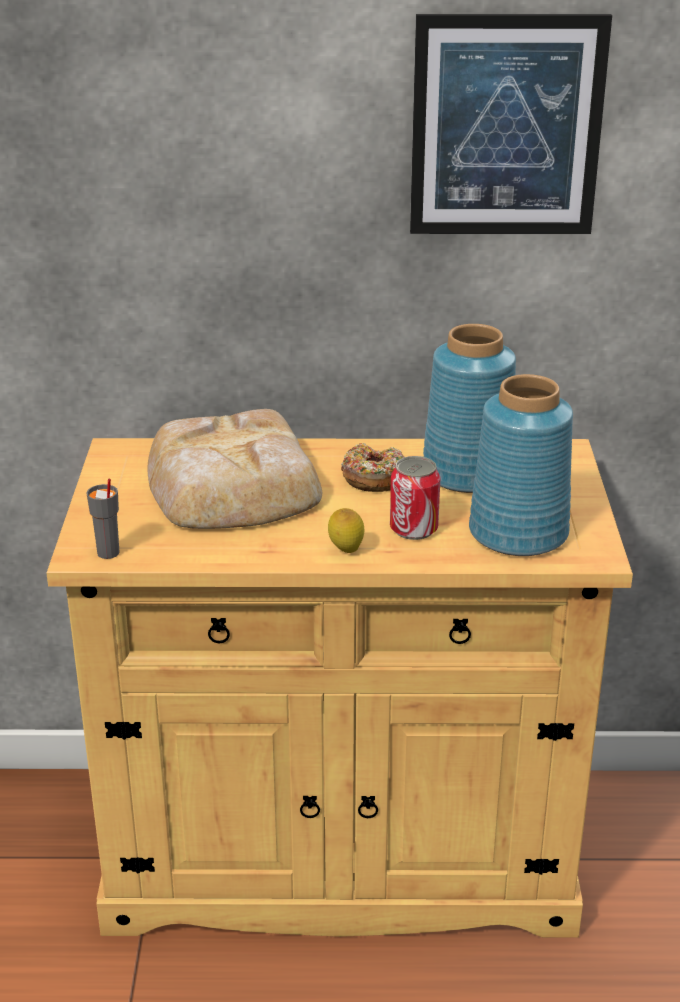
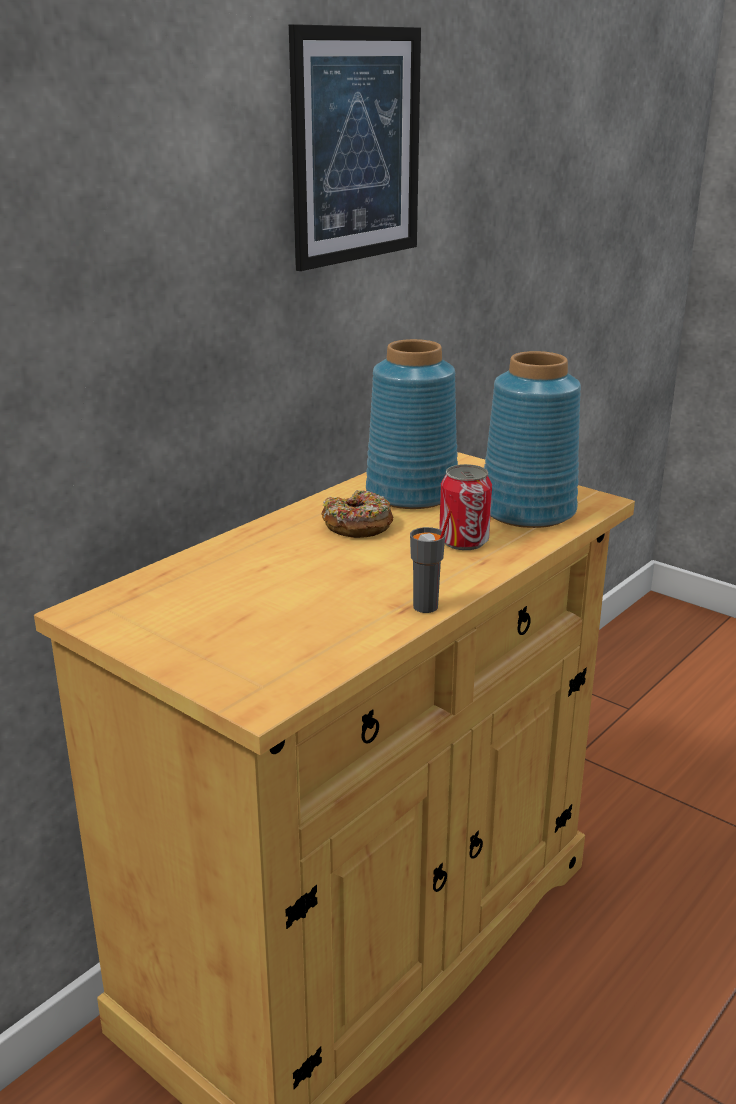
camera: 50 degrees left, 5 degrees down
grey cup [86,479,120,559] -> grey cup moved to [410,510,452,613]
bread [148,409,322,529] -> none
lemon [328,508,364,553] -> none

